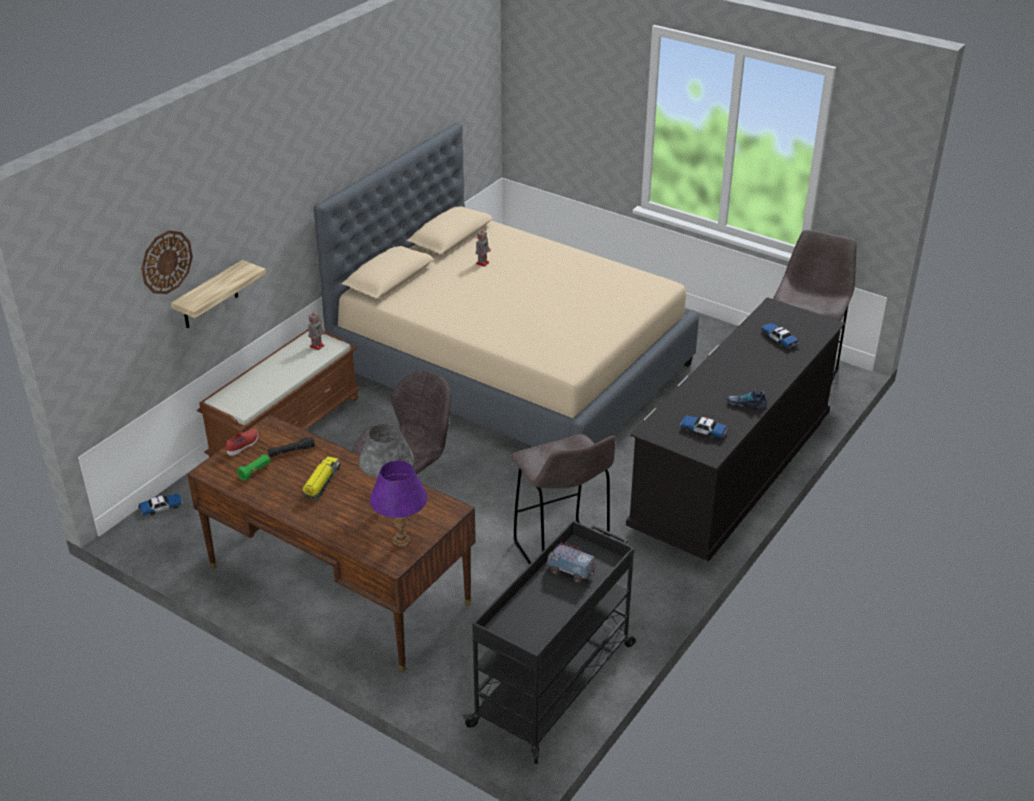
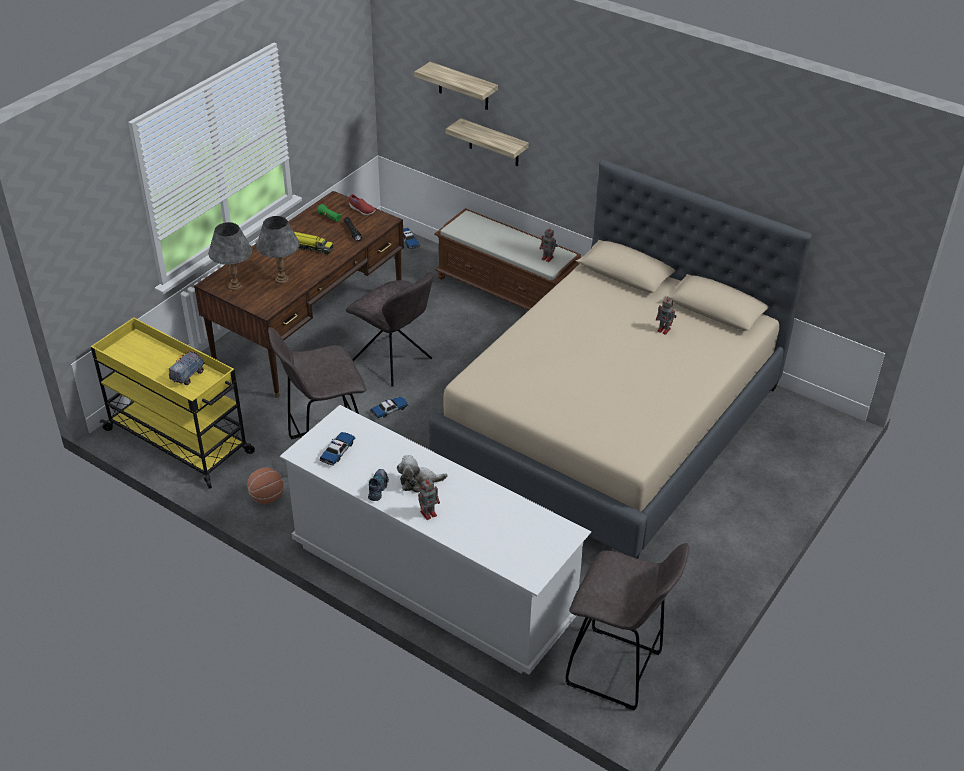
camera: 90 degrees right, 5 degrees up
wall clock [141,230,193,294] -> shelf [414,62,498,110]
purple table lamp [370,461,427,547] -> grey table lamp [208,222,252,290]
black cart [462,521,636,764] -> yellow cart [91,317,255,489]
black dresser [626,297,845,561] -> white dresser [280,405,591,675]
toy car [760,323,799,348] -> toy car moved to [370,396,409,419]
none -> basketball [247,468,284,504]
none -> plush toy [397,455,447,493]
none -> toy robot [418,479,440,520]

